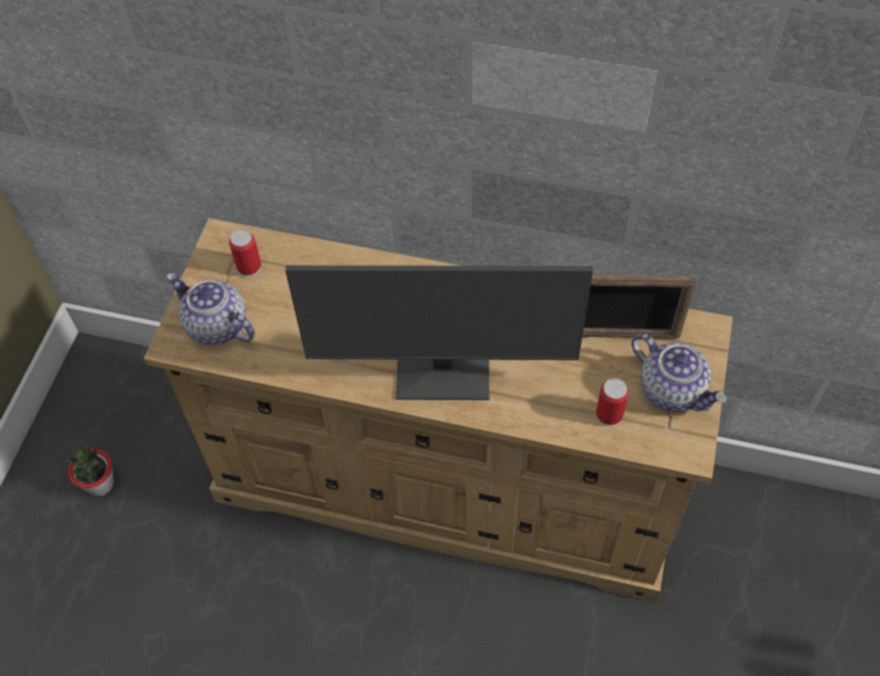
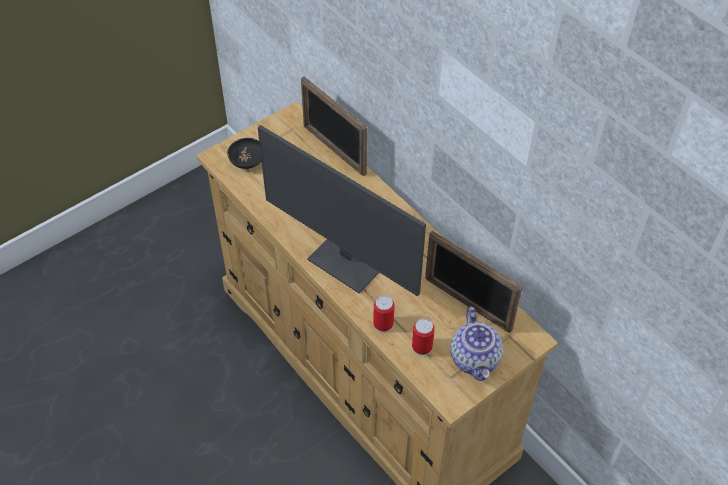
camera: 35 degrees right, 5 degrees down
potted plant [67,445,114,496] -> none
teapot [167,273,255,345] -> black bowl [227,138,262,169]
can [229,229,261,277] -> can moved to [373,295,395,333]
none -> picture frame [301,77,367,176]

